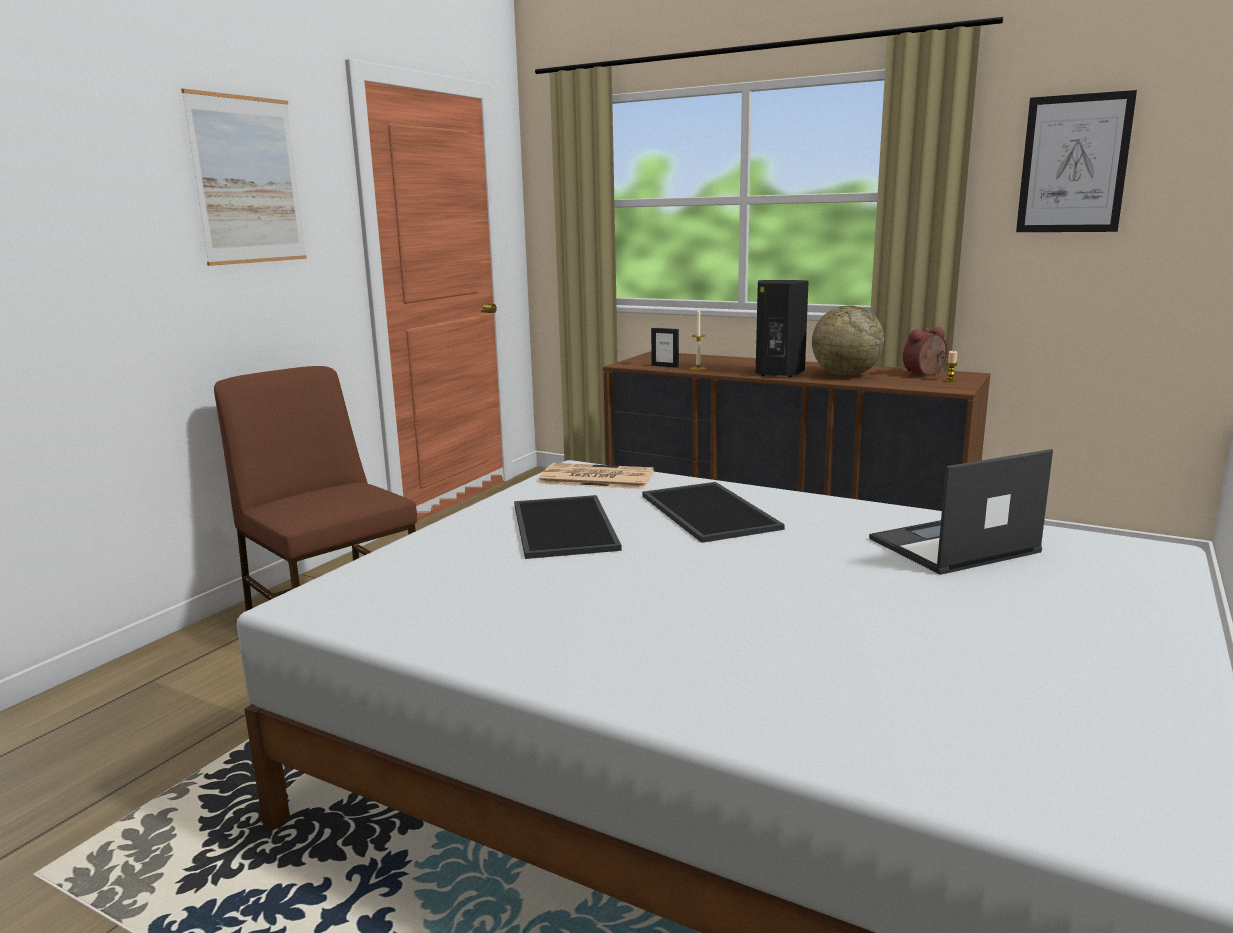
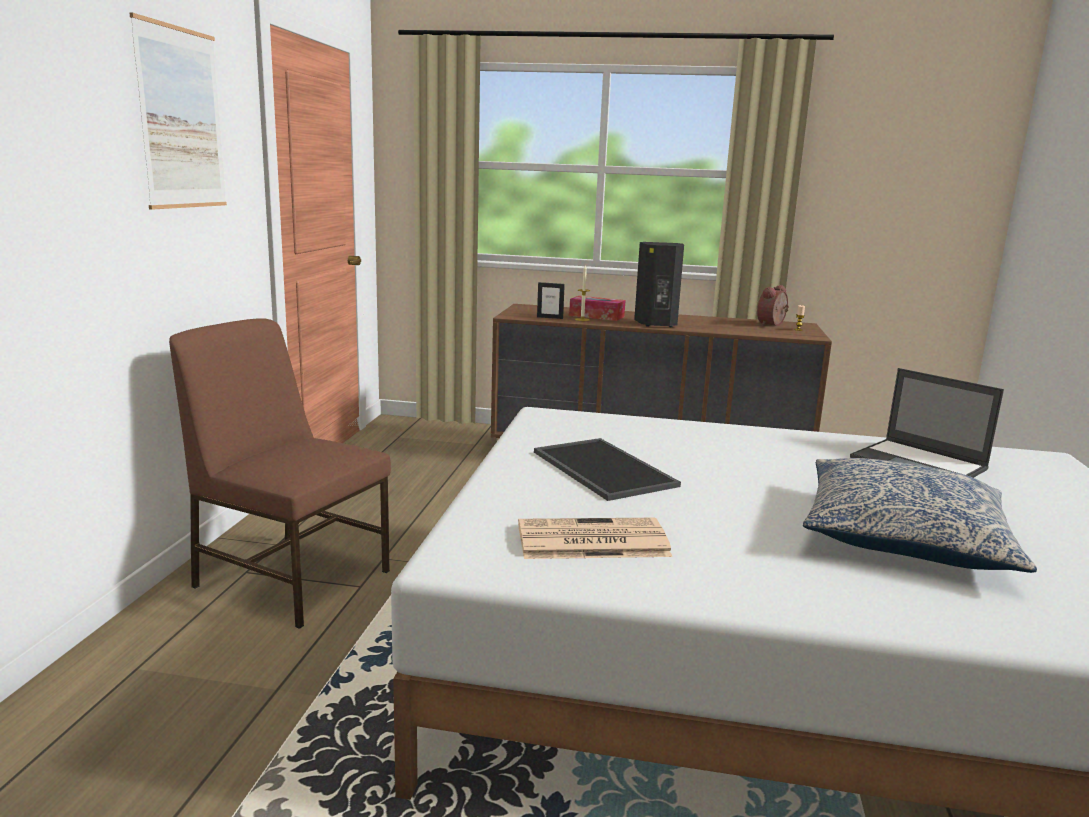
camera: 20 degrees left, 0 degrees up
newspaper [538,463,654,489] -> newspaper moved to [518,518,672,559]
tray [642,482,785,543] -> none
globe [812,305,884,376] -> none
laptop [869,449,1053,575] -> laptop turned 90 degrees counterclockwise [850,368,1004,478]
picture [1016,90,1137,232] -> none
none -> tissue box [569,296,625,321]
none -> pillow [803,458,1037,573]

